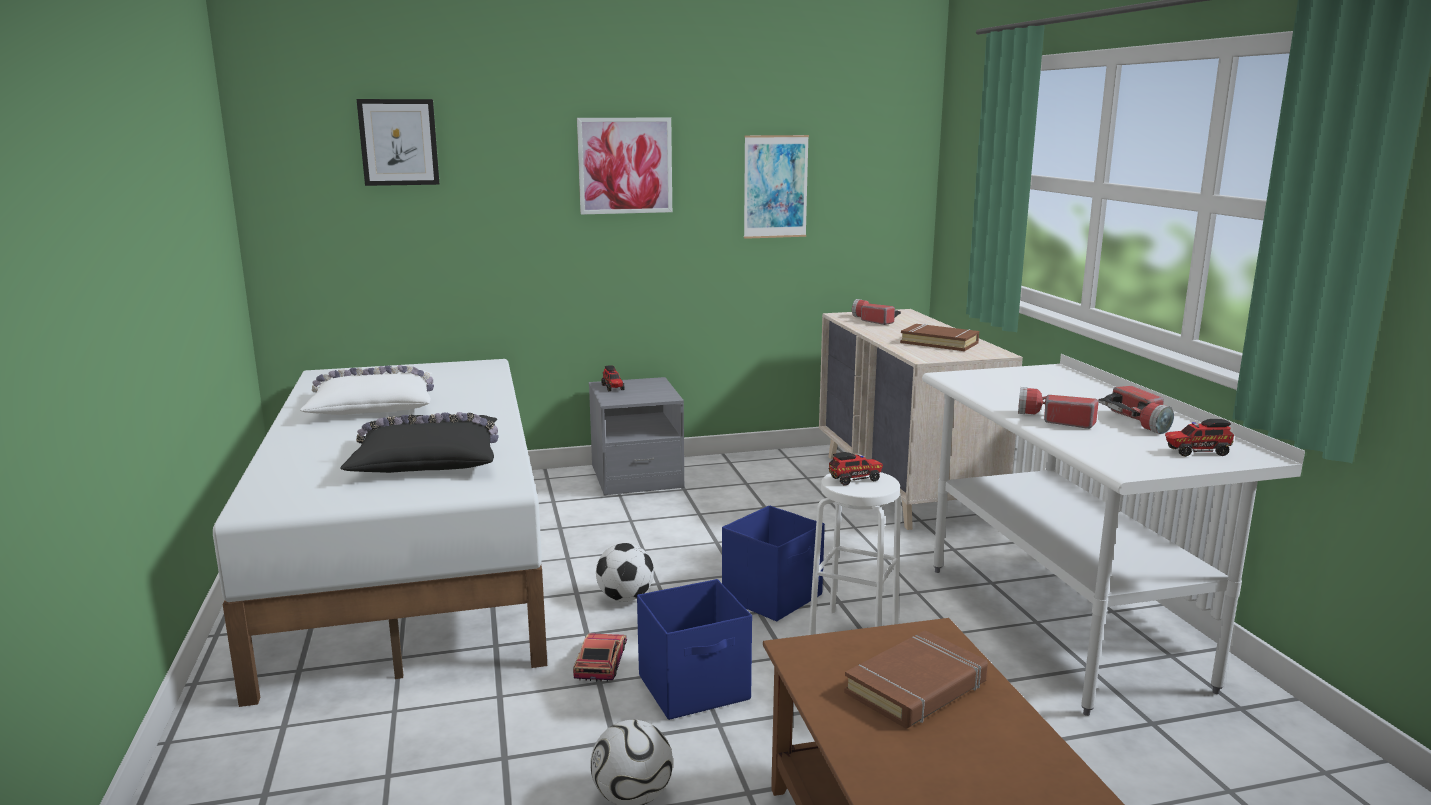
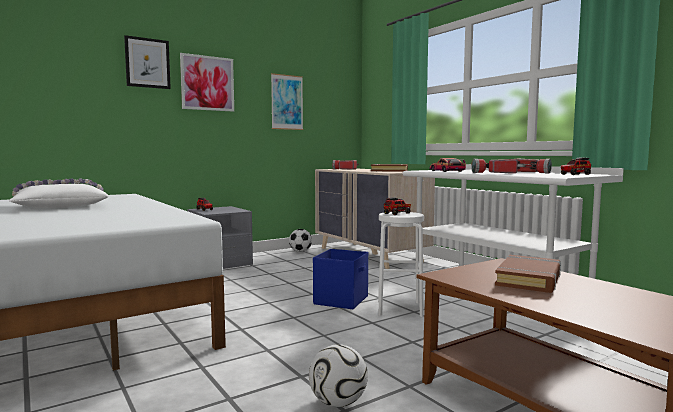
camera: 20 degrees left, 10 degrees down
black pillow [340,412,499,473] -> none
picture [357,99,440,186] -> picture moved to [124,35,171,89]
toy car [573,633,627,682] -> toy car moved to [430,158,466,172]
football [596,543,654,602] -> football moved to [289,229,312,252]
blue storage box [637,579,752,720] -> none

